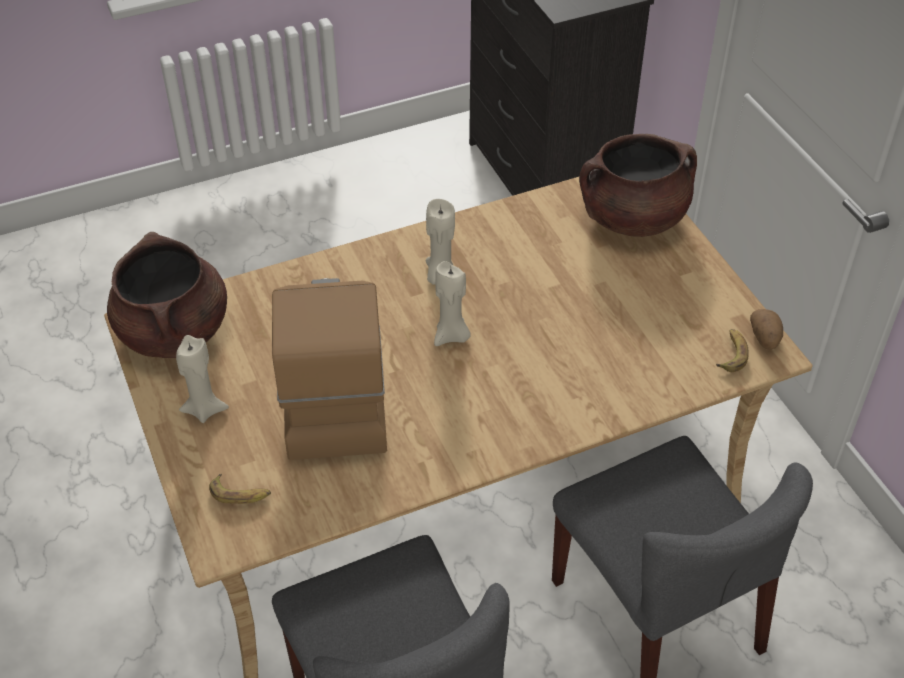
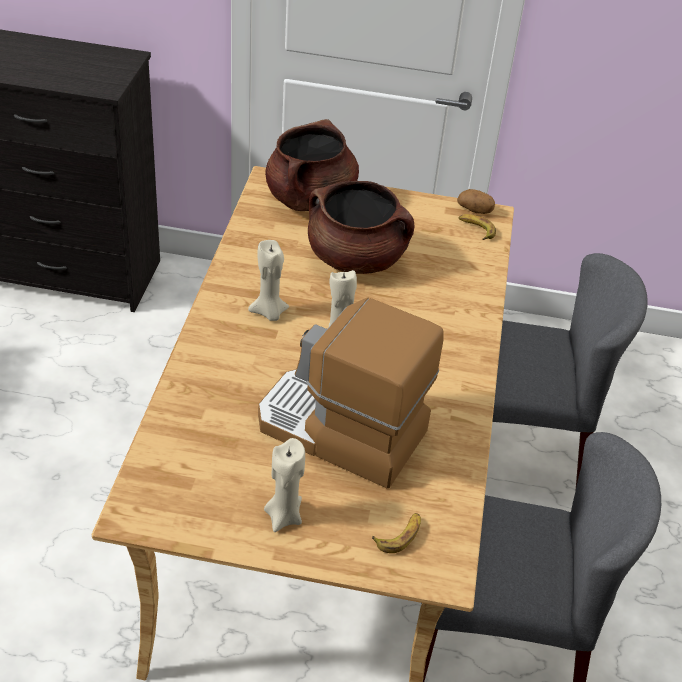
camera: 60 degrees left, 5 degrees down
brown cooking pot [107,232,227,358] -> brown cooking pot moved to [308,181,414,274]

